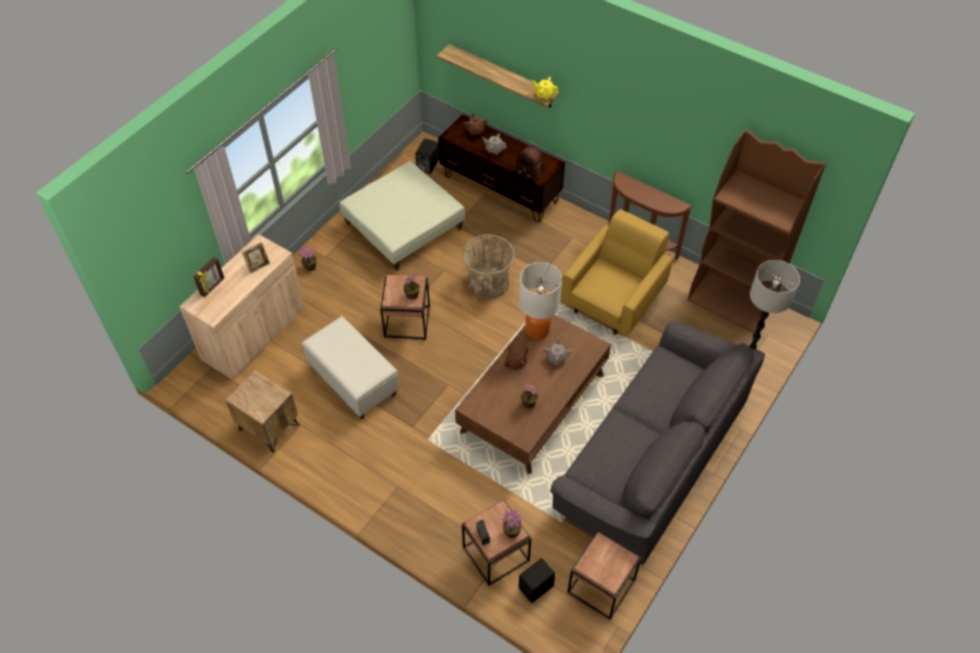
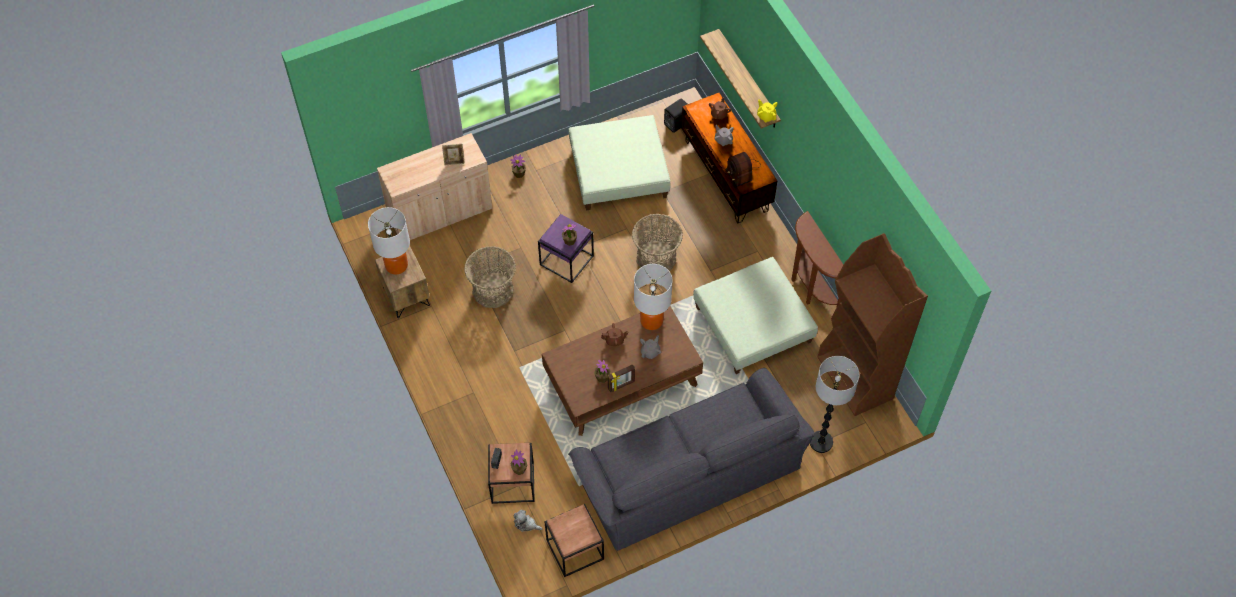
camera: 30 degrees right, 5 degrees up
picture frame [193,257,224,297] -> picture frame moved to [608,364,635,392]
white ottoman [301,316,399,419] -> basket [464,246,516,308]
brown side table [380,275,430,340] -> purple side table [538,214,594,283]
black speaker [519,558,555,603] -> plush toy [514,510,543,532]
yellow armchair [561,209,672,335] -> green ottoman [693,257,818,374]
none -> table lamp [368,207,410,274]

